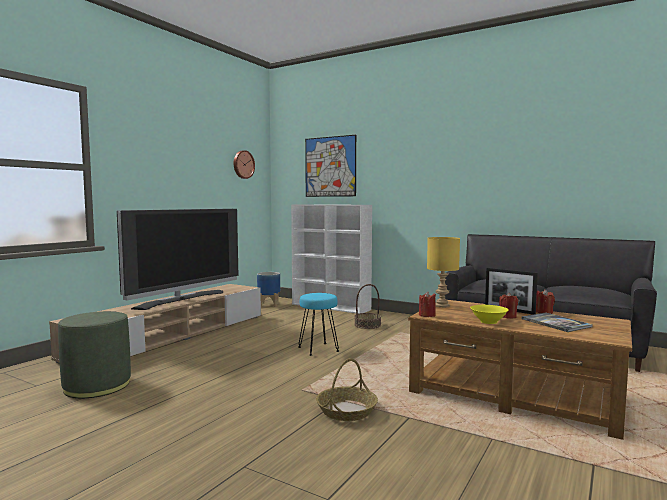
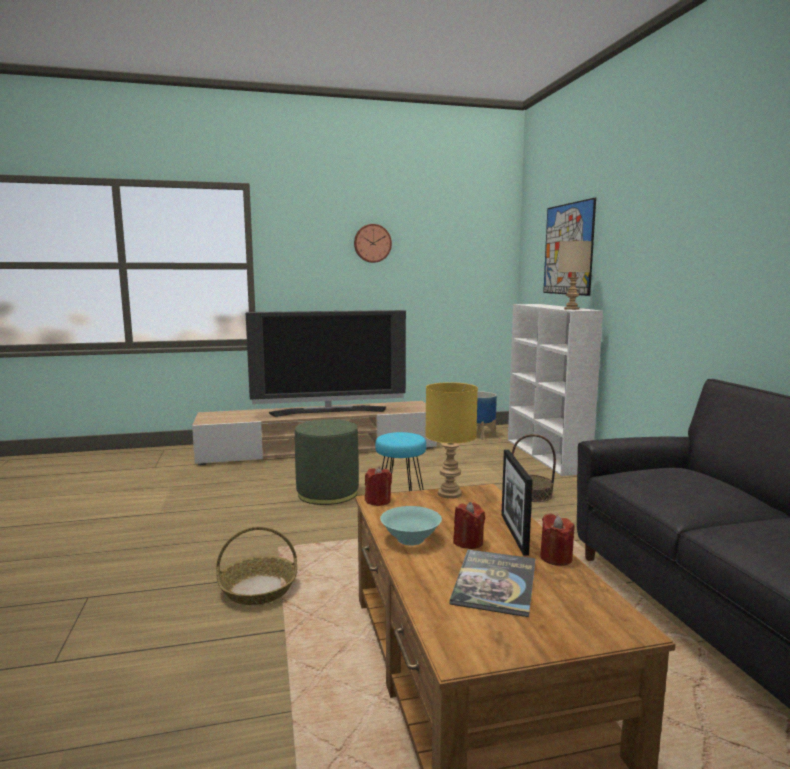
camera: 45 degrees right, 5 degrees up
green ottoman [58,311,131,398] -> green ottoman moved to [295,419,359,505]
wall clock [234,150,255,179] -> wall clock moved to [354,224,392,263]
yellow bowl [470,305,509,324] -> turquoise bowl [380,506,442,546]
none -> beige table lamp [558,241,592,310]

